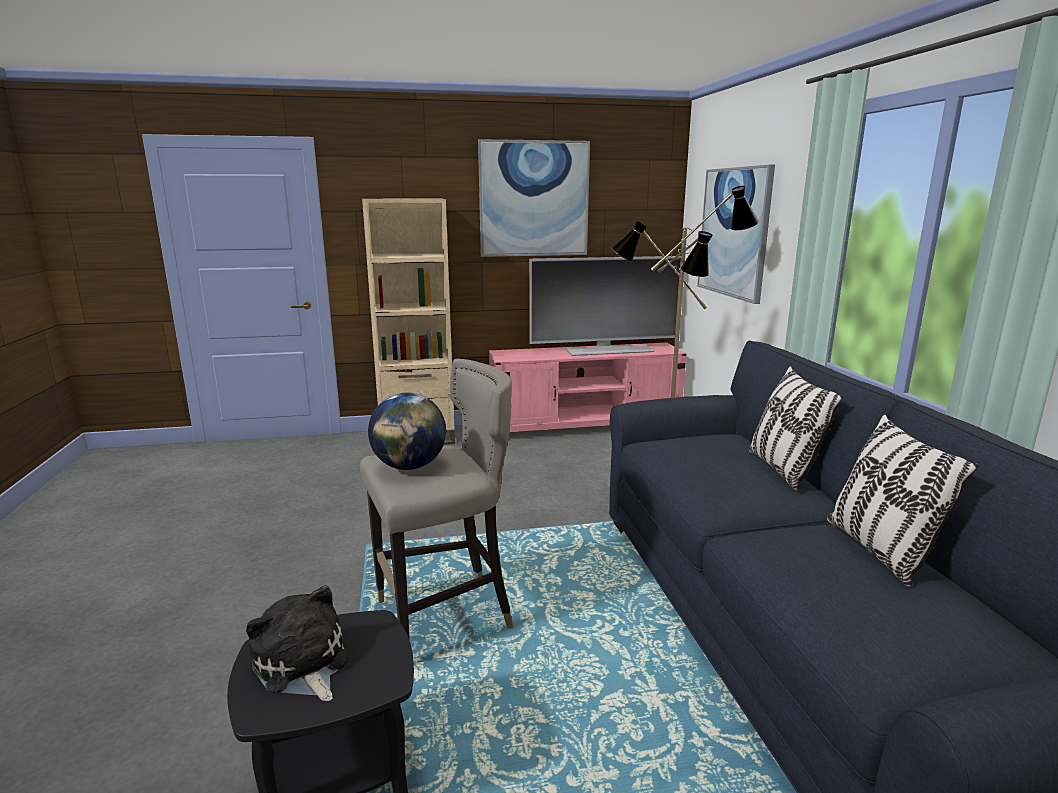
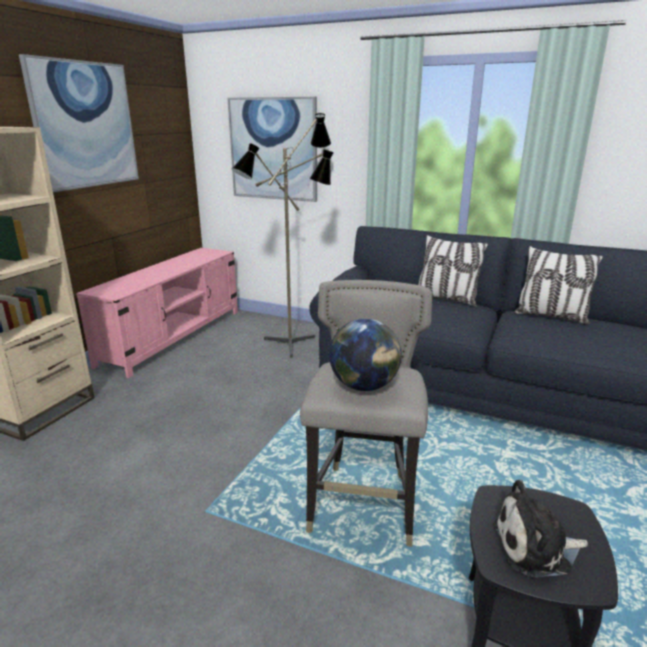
camera: 55 degrees left, 5 degrees up
television [529,256,681,356] -> none

